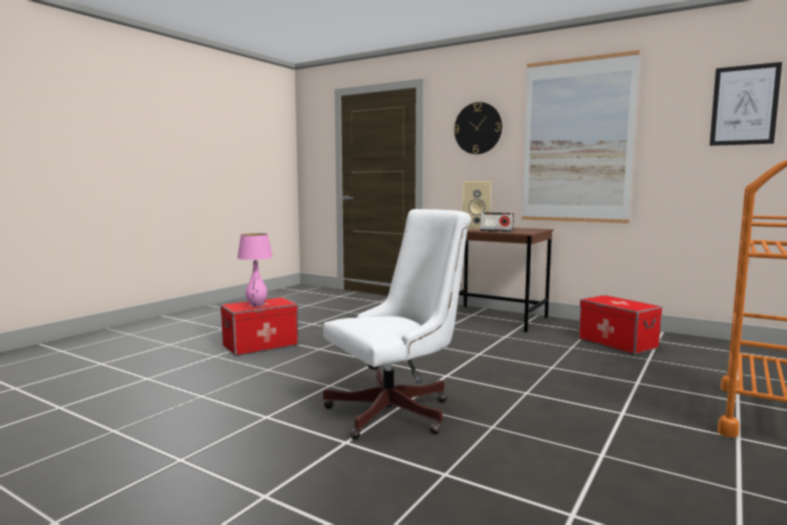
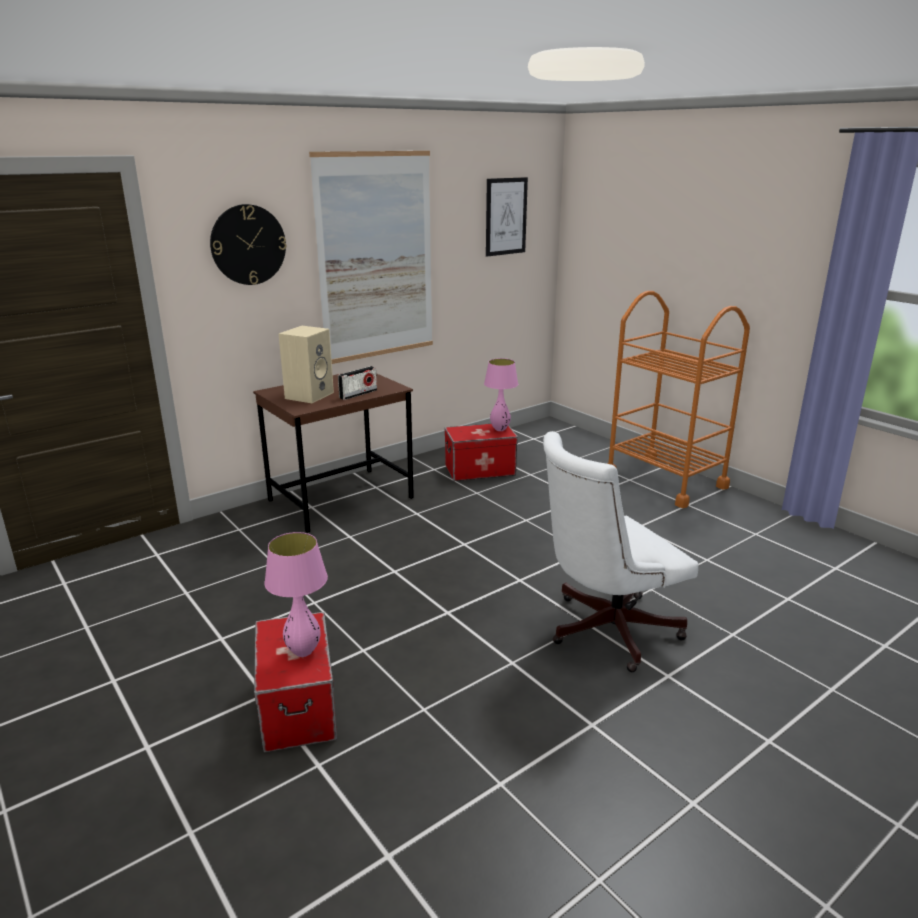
camera: 70 degrees left, 15 degrees up
white office chair [323,209,471,440] -> white office chair turned 105 degrees counterclockwise [543,431,698,672]
none -> pink table lamp [484,358,518,431]

